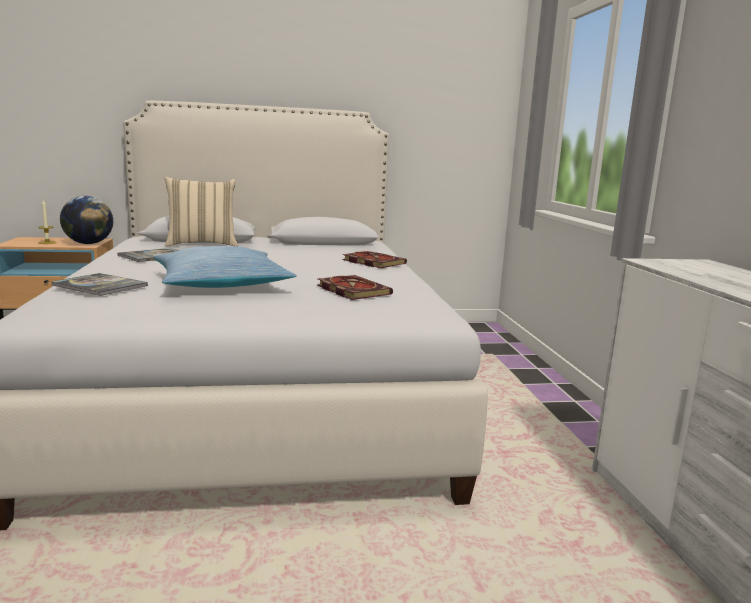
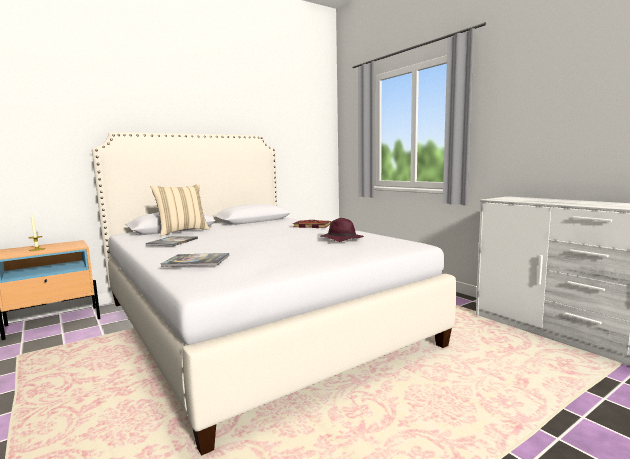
camera: 25 degrees left, 5 degrees down
globe [60,196,113,244] -> none
pillow [154,246,297,288] -> none
book [317,275,393,300] -> purple hat [320,218,364,242]

